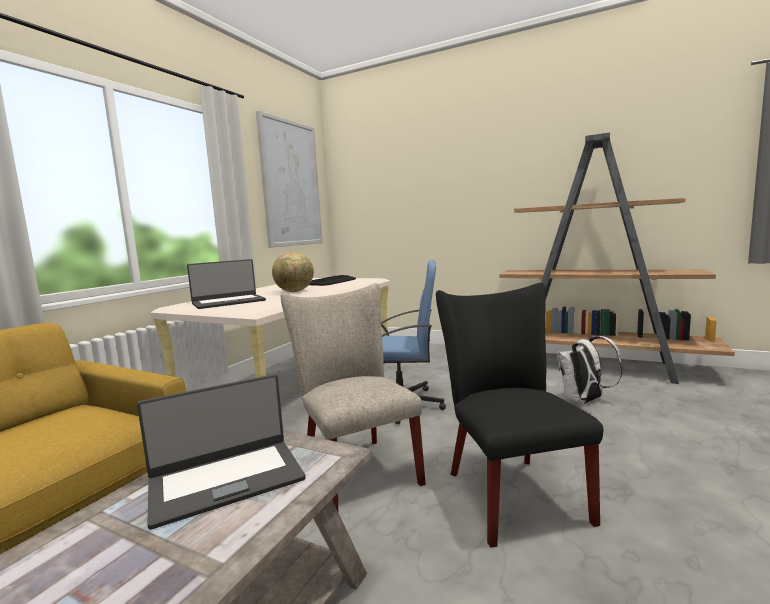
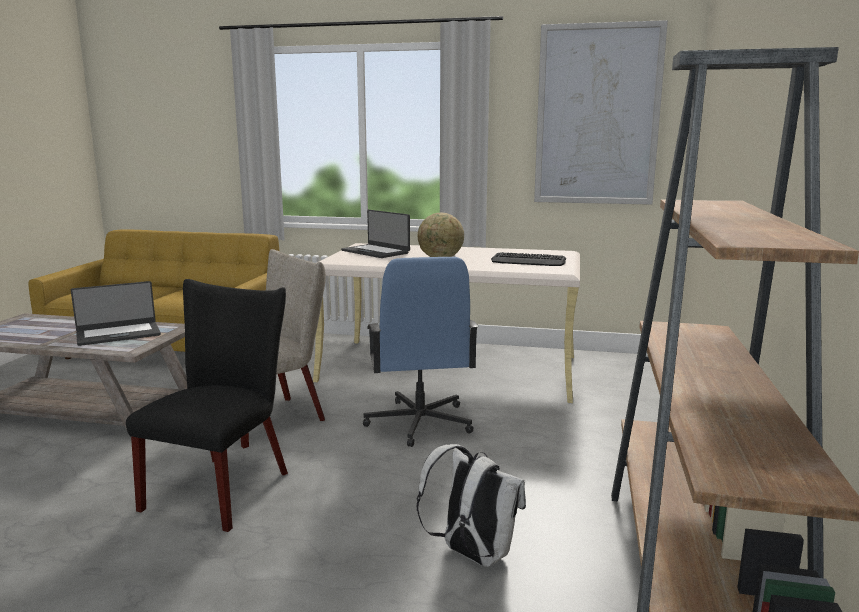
camera: 75 degrees right, 5 degrees up
laptop [137,374,306,530] -> laptop turned 75 degrees counterclockwise [71,281,161,346]
black chair [436,283,603,548] -> black chair turned 45 degrees counterclockwise [126,279,288,532]

